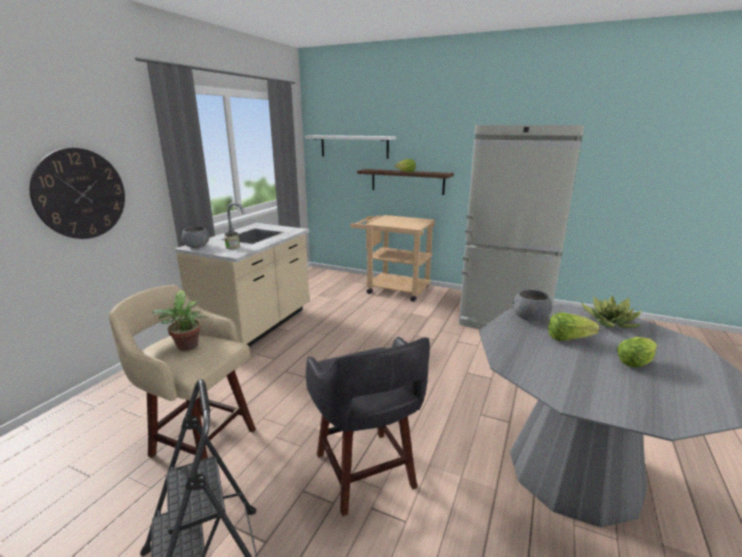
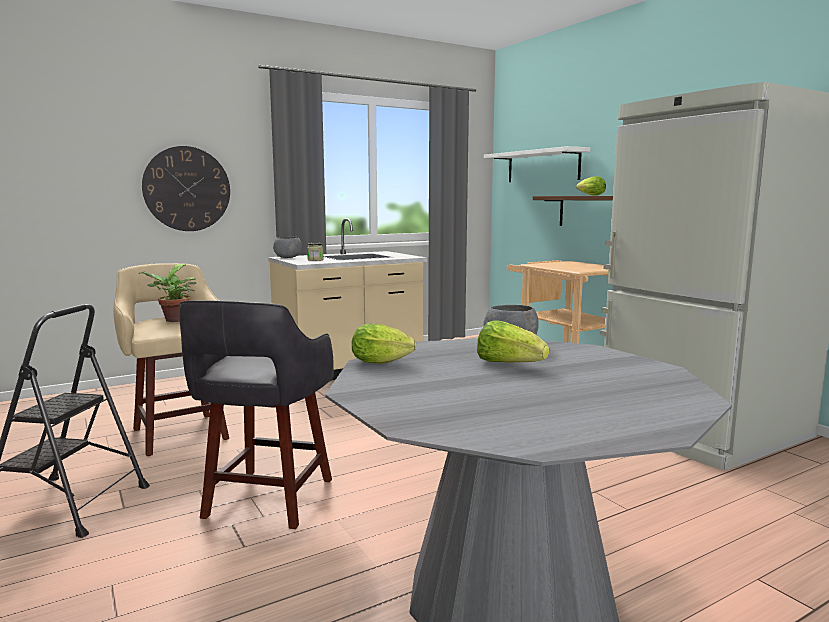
camera: 35 degrees right, 10 degrees down
potted plant [581,296,643,328] -> none
lettuce [617,337,657,367] -> lettuce moved to [352,324,416,364]

